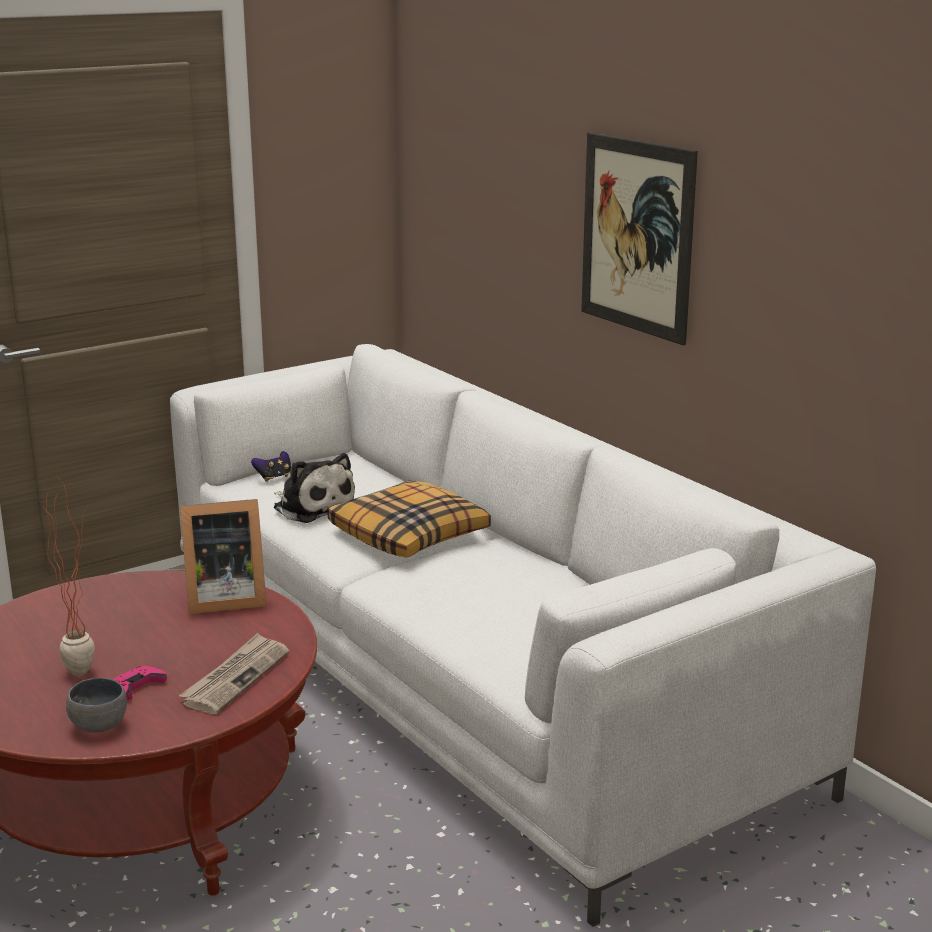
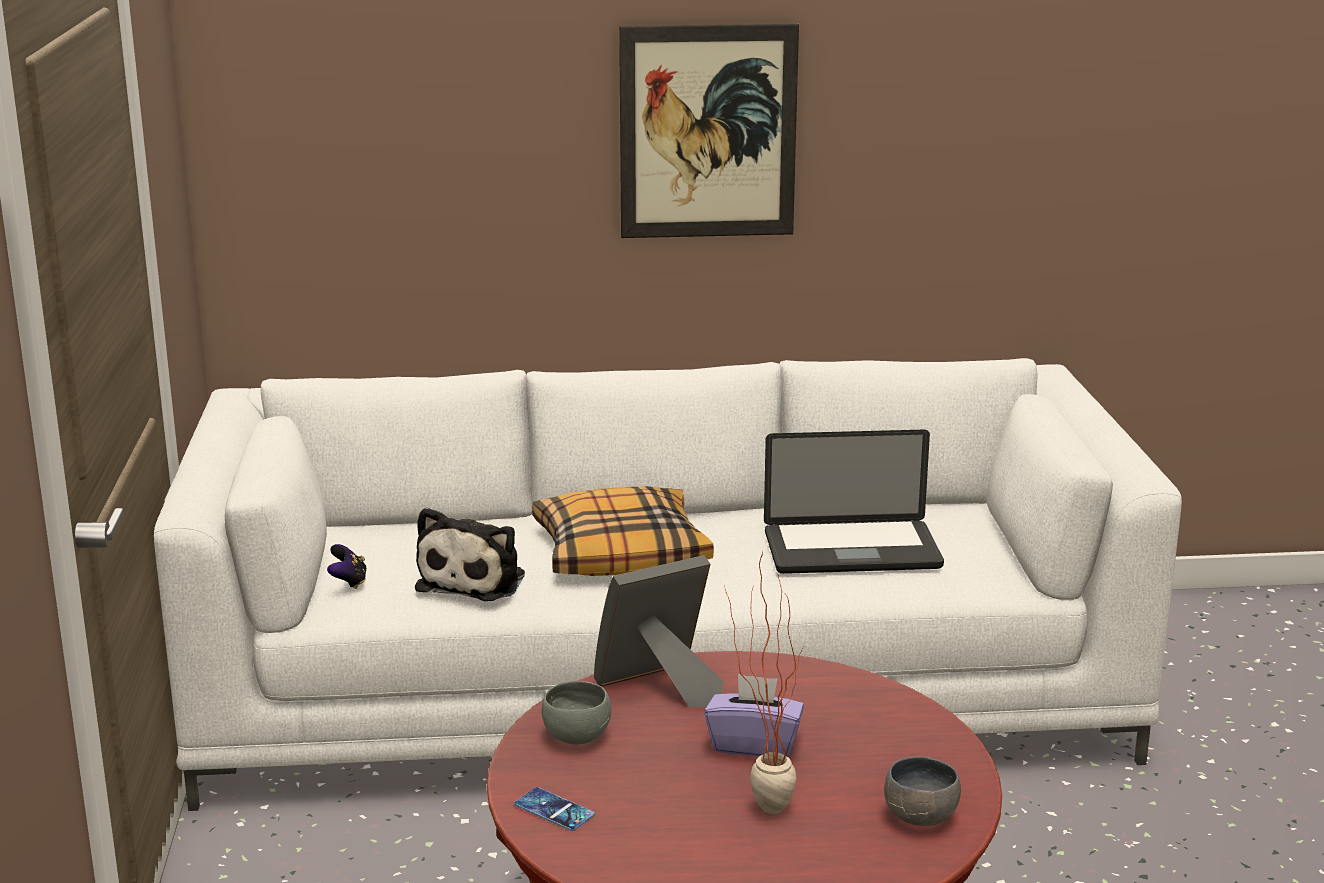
camera: 60 degrees left, 0 degrees up
pink game controller [113,666,167,700] -> none
newspaper [179,633,289,714] -> none
picture frame [180,499,266,614] -> picture frame turned 135 degrees counterclockwise [594,555,723,707]
plush toy [274,453,355,523] -> plush toy turned 120 degrees clockwise [415,507,525,601]
none -> phone [514,787,595,831]
none -> grey bowl [542,681,611,744]
none -> purple tissue box [704,674,804,757]
none -> laptop [764,430,944,574]

